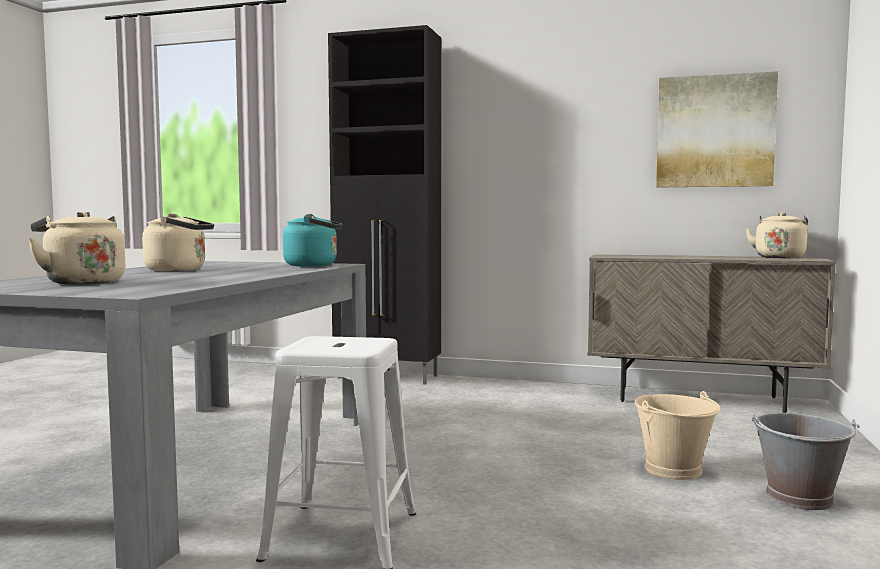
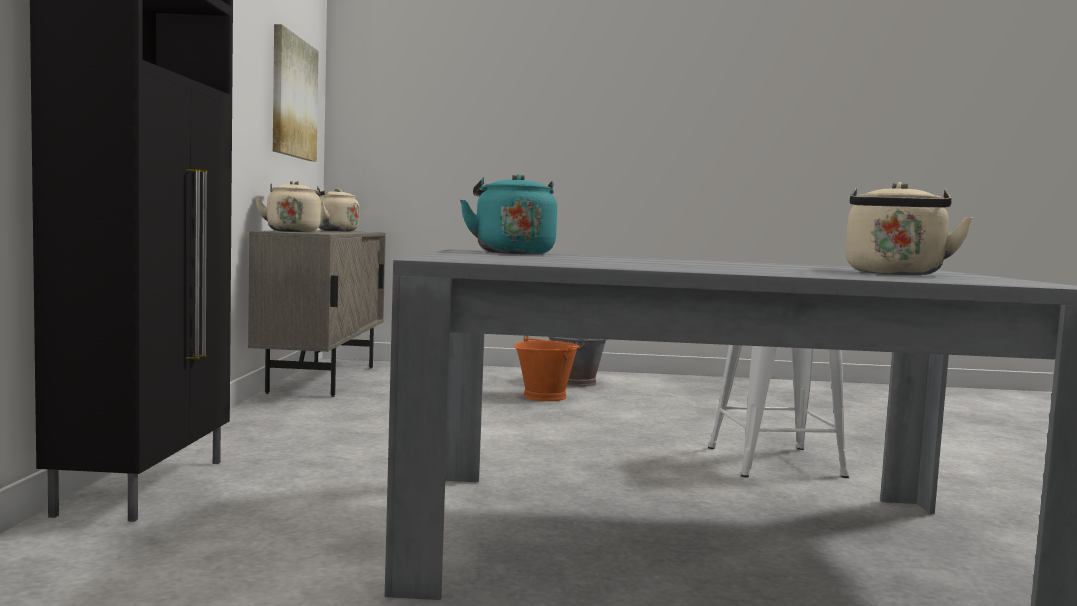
camera: 105 degrees left, 0 degrees up
beige kettle [142,213,214,271] -> beige kettle moved to [255,181,321,232]
beige bucket [635,391,721,480] -> orange bucket [514,336,580,401]

